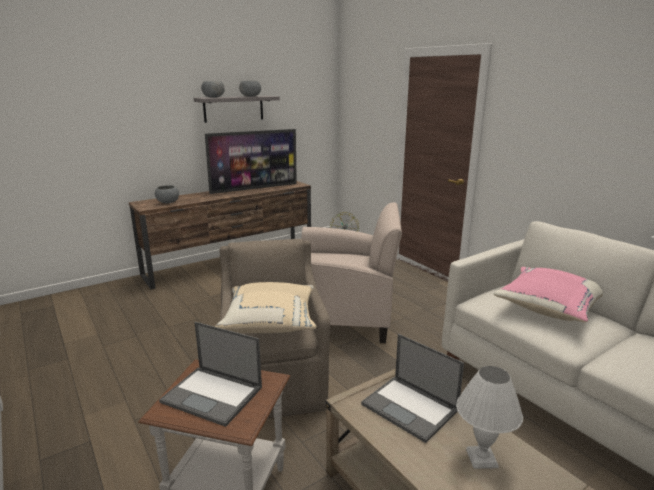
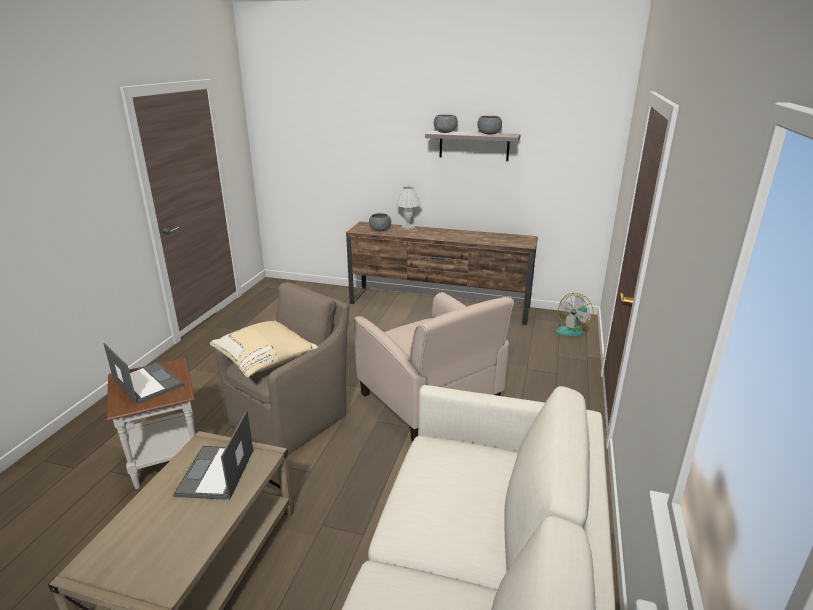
camera: 50 degrees right, 5 degrees up
laptop [159,322,262,427] -> laptop turned 150 degrees clockwise [104,343,183,405]
television [205,129,297,194] -> none
white table lamp [456,366,523,469] -> white table lamp moved to [396,186,421,230]
pink pillow [493,267,603,323] -> none

